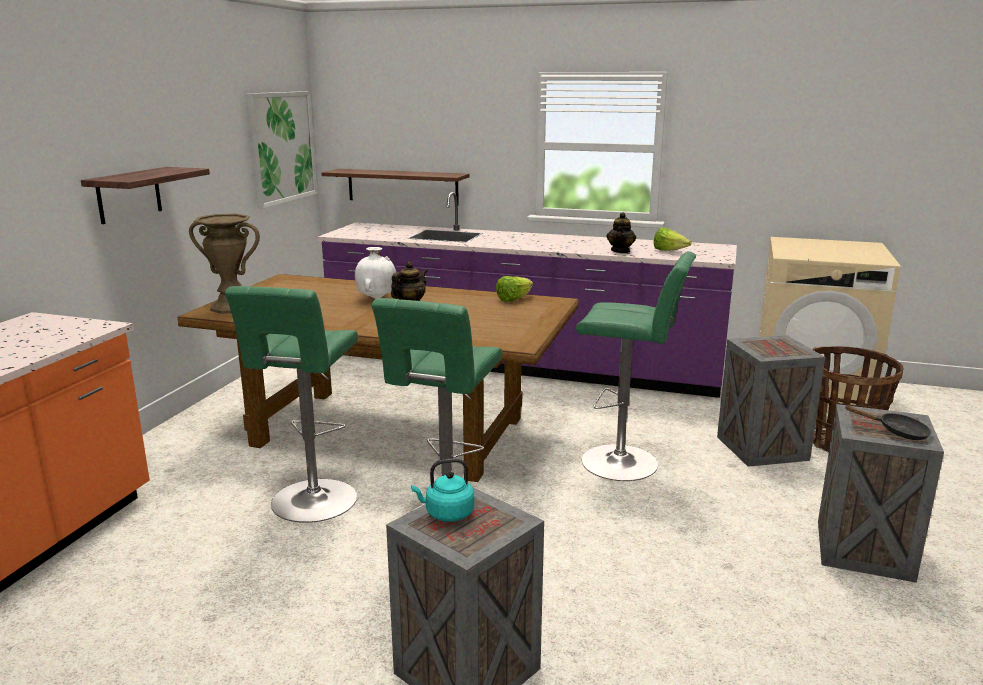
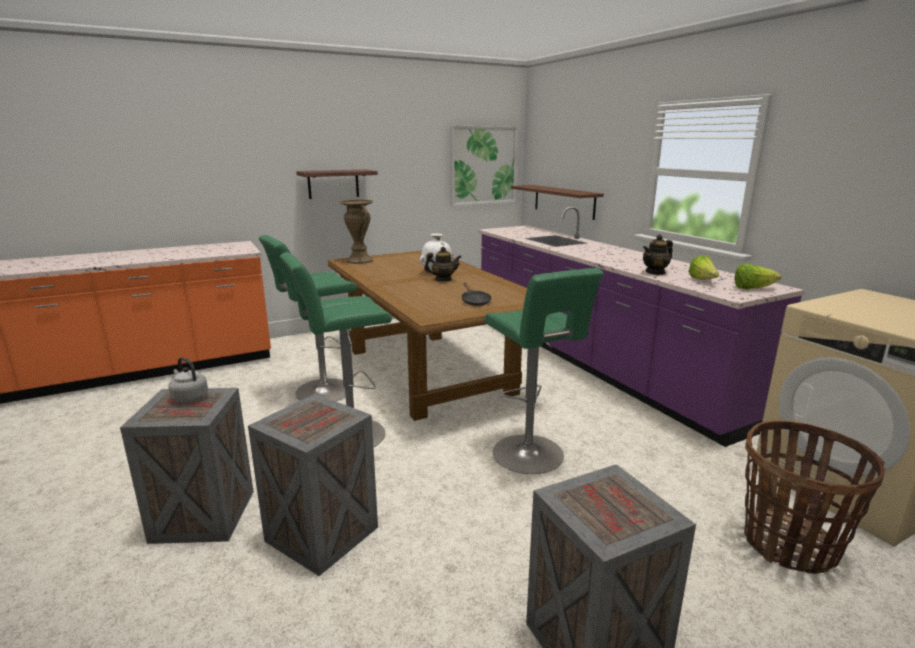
camera: 45 degrees right, 0 degrees up
turquoise kettle [411,458,474,522] -> grey kettle [168,357,208,403]
lettuce [496,276,533,302] -> lettuce moved to [734,264,781,289]
crate [717,335,825,467] -> crate moved to [248,394,378,576]
black frying pan [846,405,932,440] -> black frying pan moved to [462,282,491,306]

